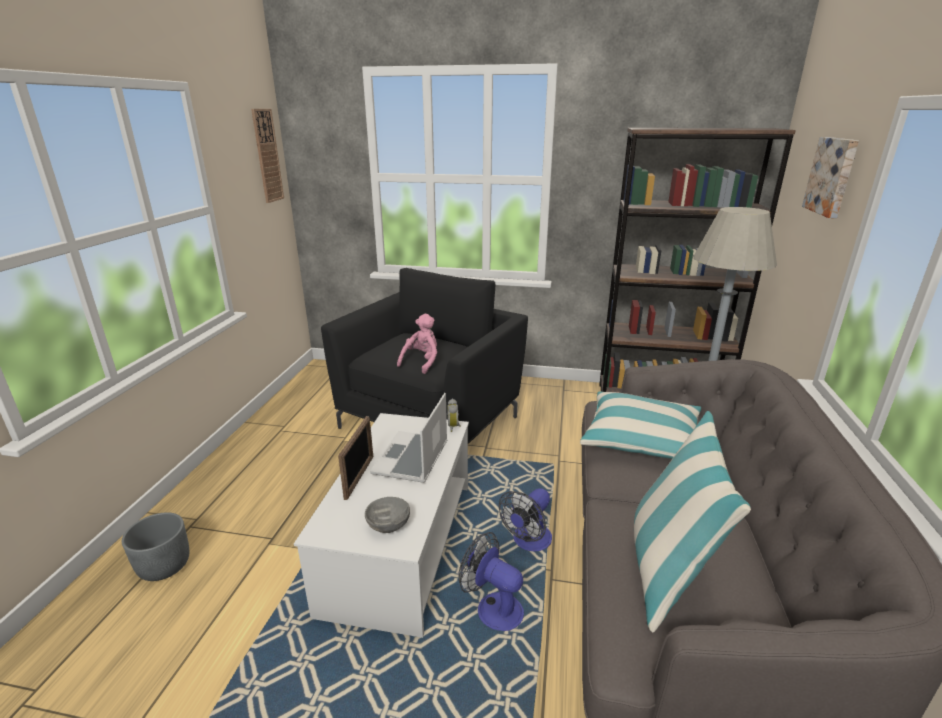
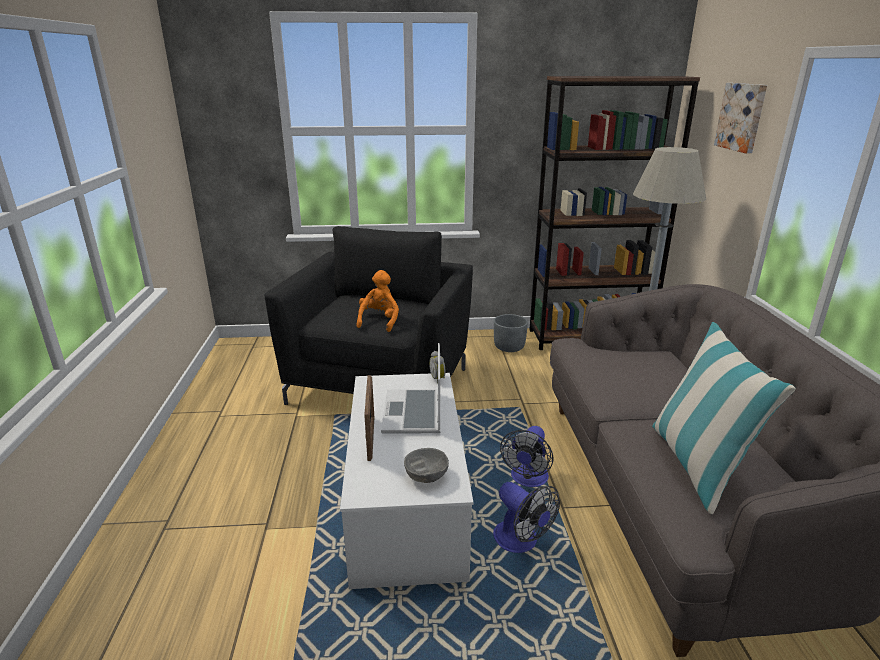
camera: 15 degrees left, 0 degrees up
grey planter [122,512,189,581] -> grey planter moved to [494,314,528,352]
wall clock [251,109,284,203] -> none
pink plush toy [397,314,437,374] -> orange plush toy [357,270,399,332]
fan [458,532,524,631] -> fan turned 150 degrees counterclockwise [493,482,560,553]
pillow [580,391,701,459] -> none

